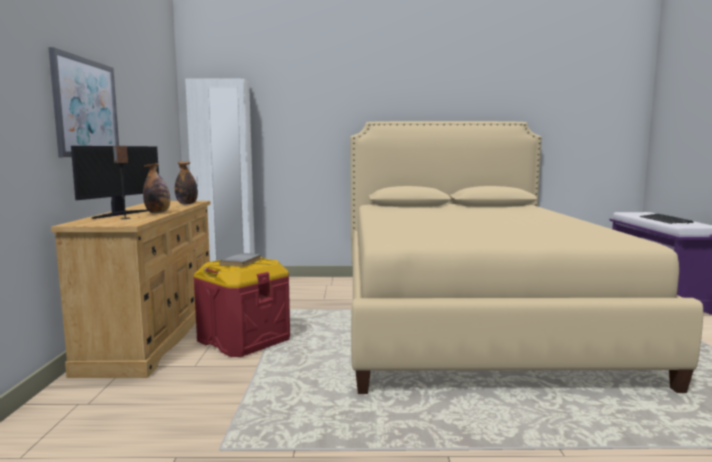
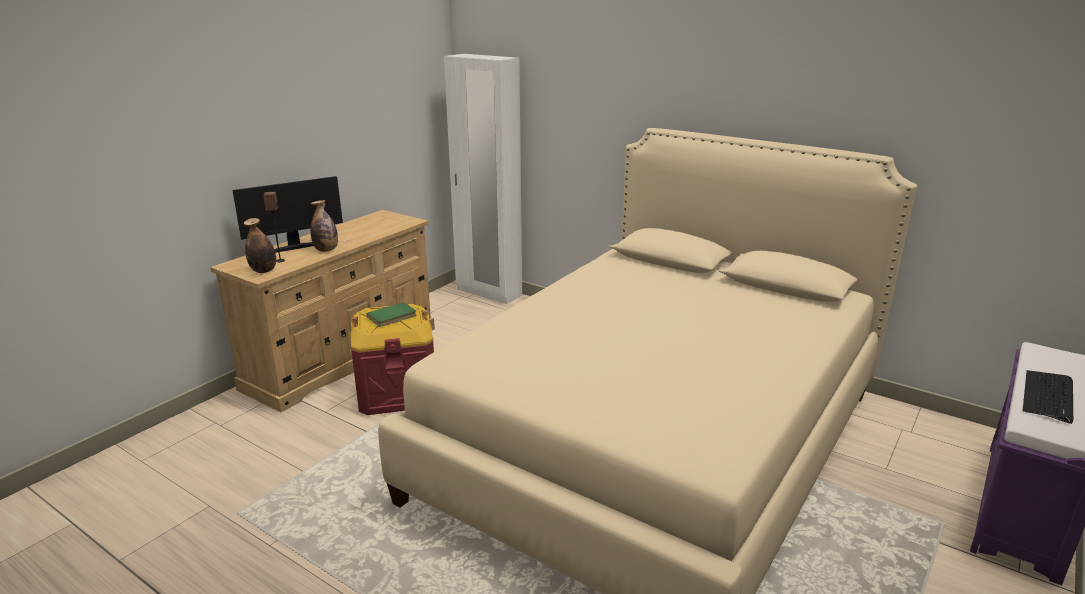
camera: 35 degrees right, 15 degrees up
picture [48,47,119,157] -> none
bottle [175,161,198,204] -> bottle moved to [244,218,276,273]
grey book [219,253,261,267] -> green book [367,302,416,327]

